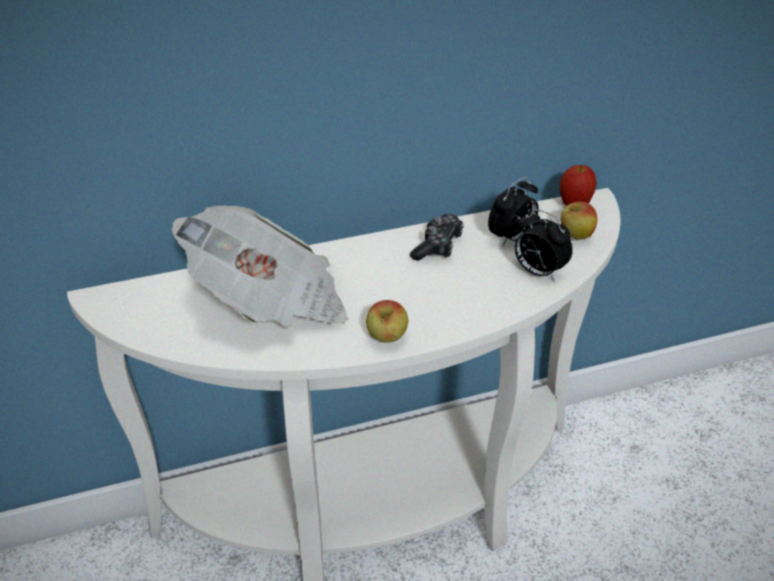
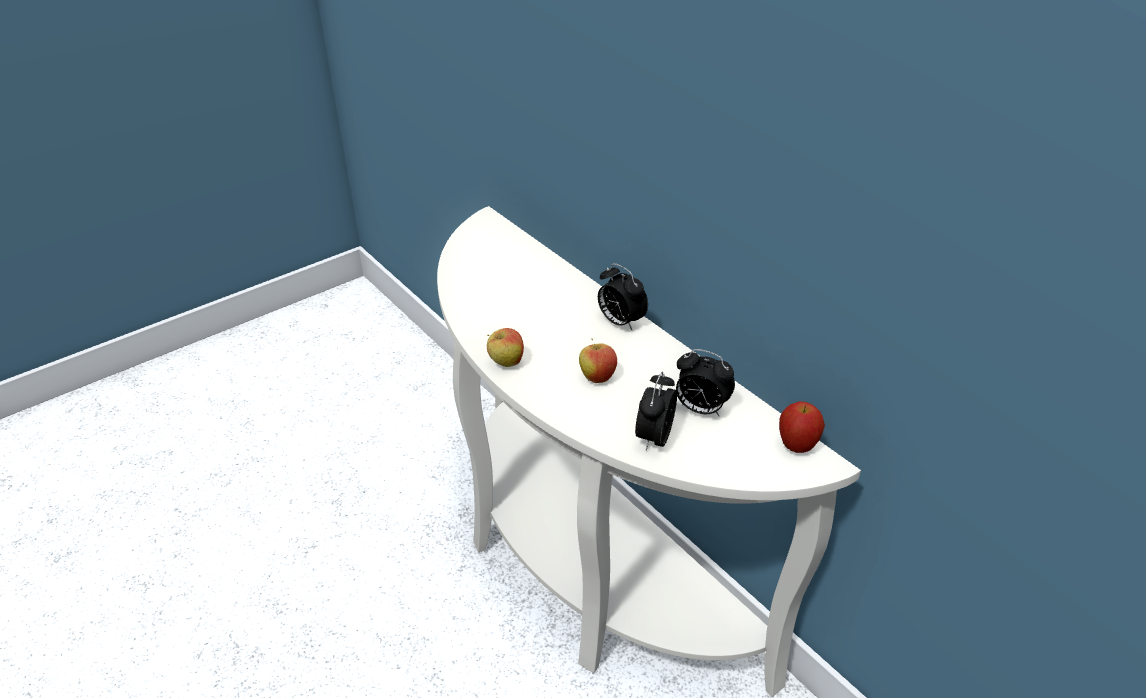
camera: 70 degrees right, 0 degrees up
newspaper [172,206,348,327] -> none
game controller [410,214,464,261] -> none
apple [561,202,597,240] -> apple moved to [579,338,617,383]
none -> alarm clock [598,263,648,330]

